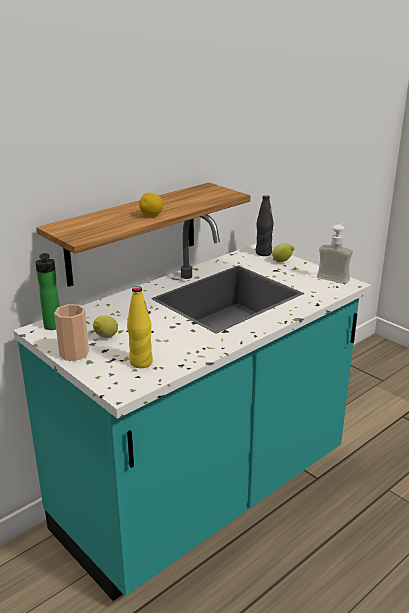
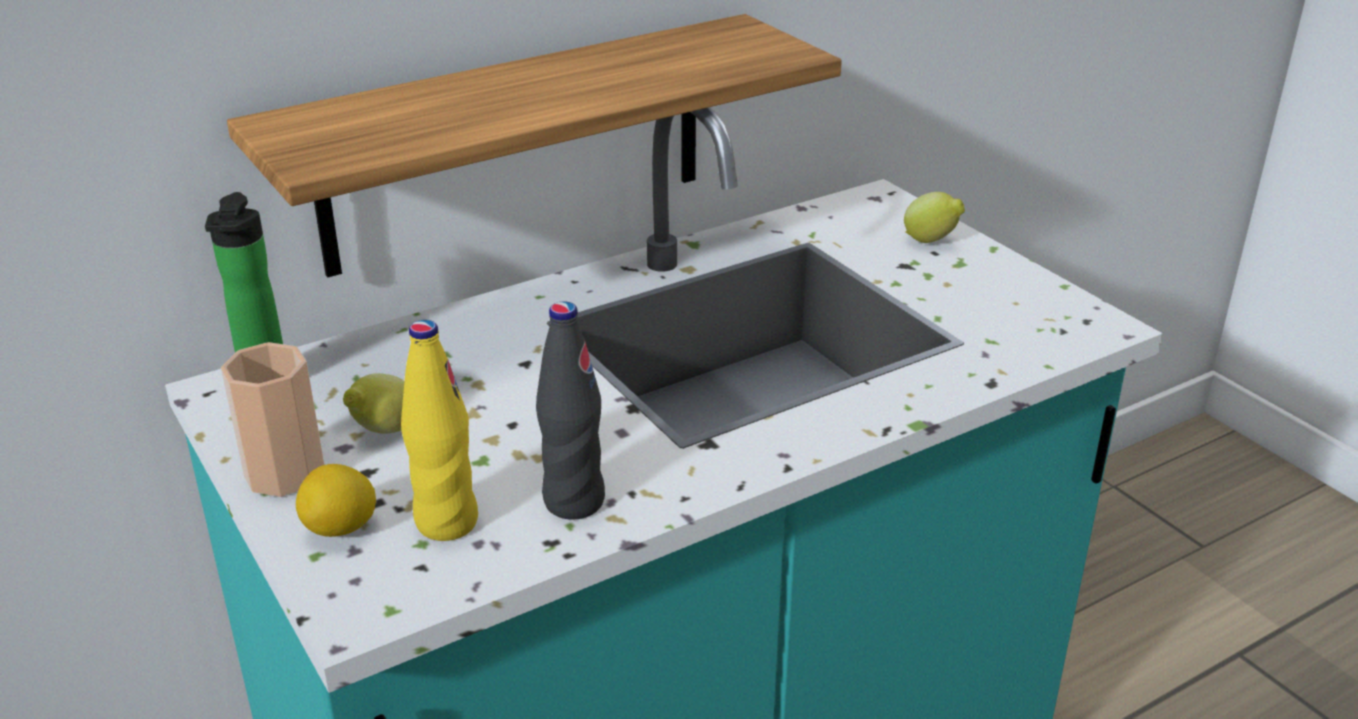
camera: 10 degrees right, 5 degrees up
lemon [139,192,163,216] -> lemon moved to [296,464,376,537]
black bottle [256,195,274,256] -> black bottle moved to [536,301,605,520]
soap dispenser [317,222,353,284] -> none

